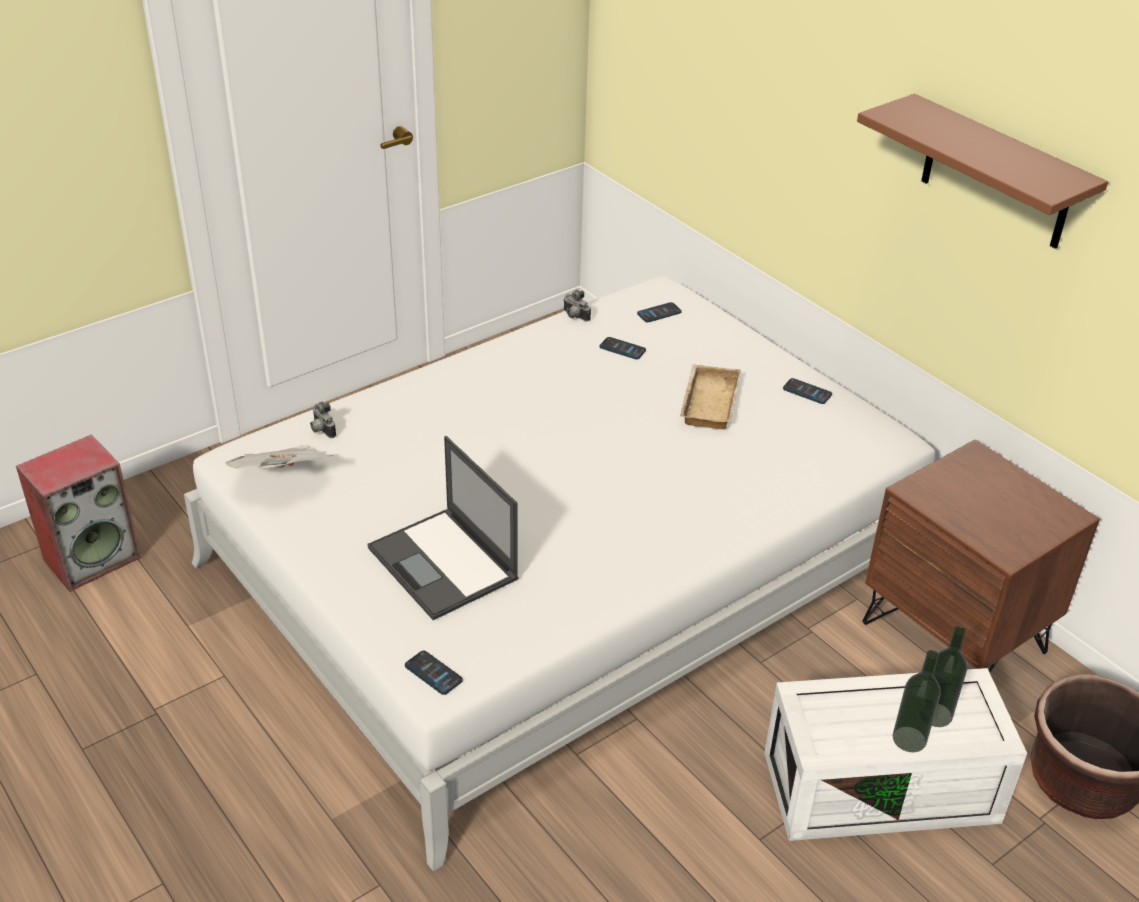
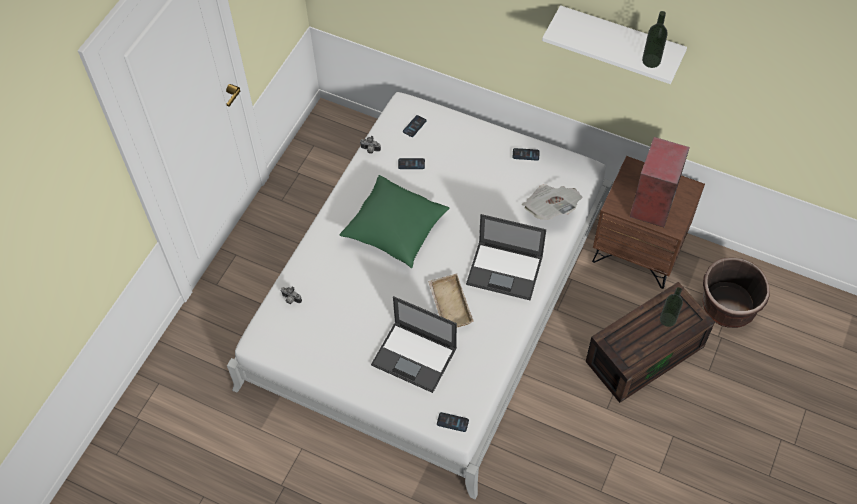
camera: 25 degrees left, 20 degrees up
speaker [16,434,142,592] -> speaker moved to [630,137,690,227]
newspaper [225,445,333,469] -> newspaper moved to [522,184,583,220]
beige tray [680,364,740,429] -> beige tray moved to [428,274,474,327]
white storage box [764,668,1027,841] -> brown storage box [585,282,715,403]
brown shelf [857,94,1108,249] -> white shelf [542,5,687,84]
bottle [893,650,941,752] -> bottle moved to [642,11,667,68]
none -> green pillow [339,175,450,268]
none -> laptop [466,214,546,300]

